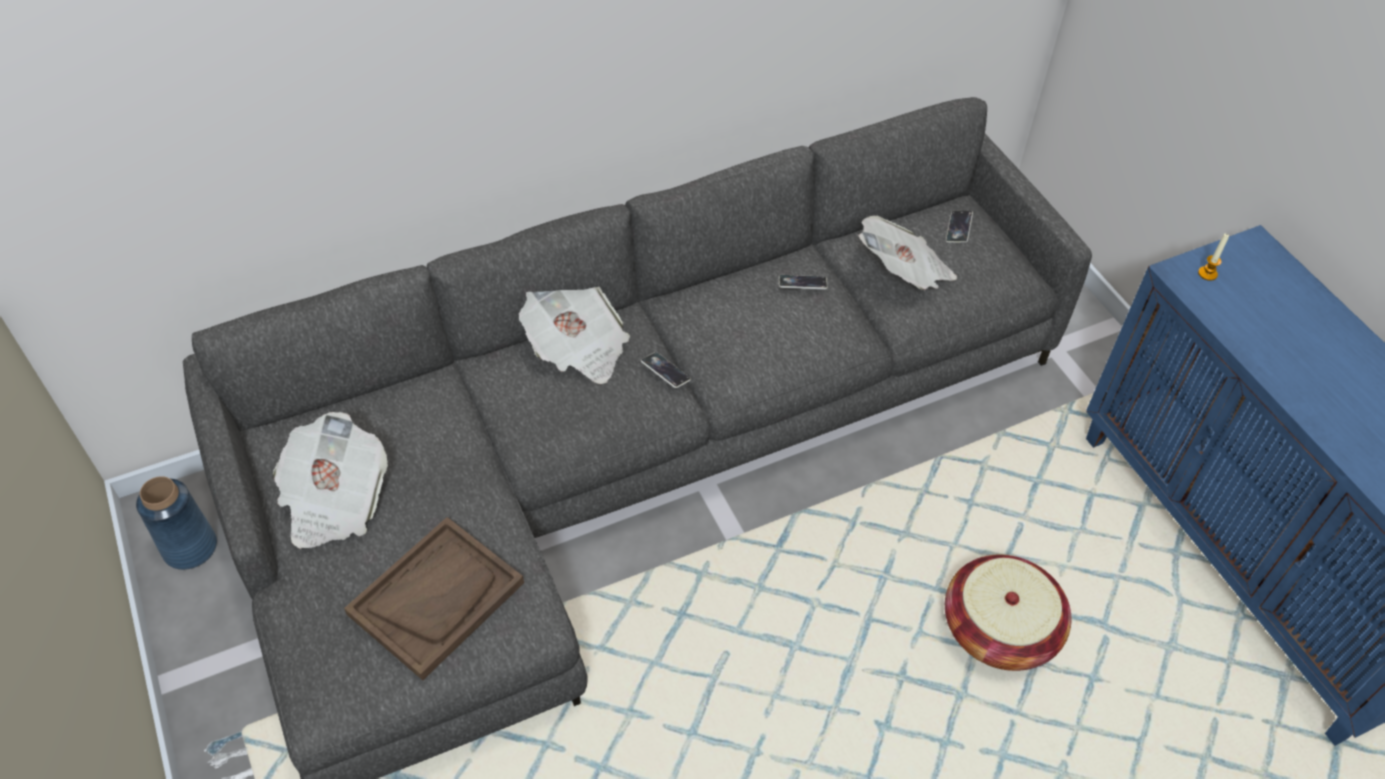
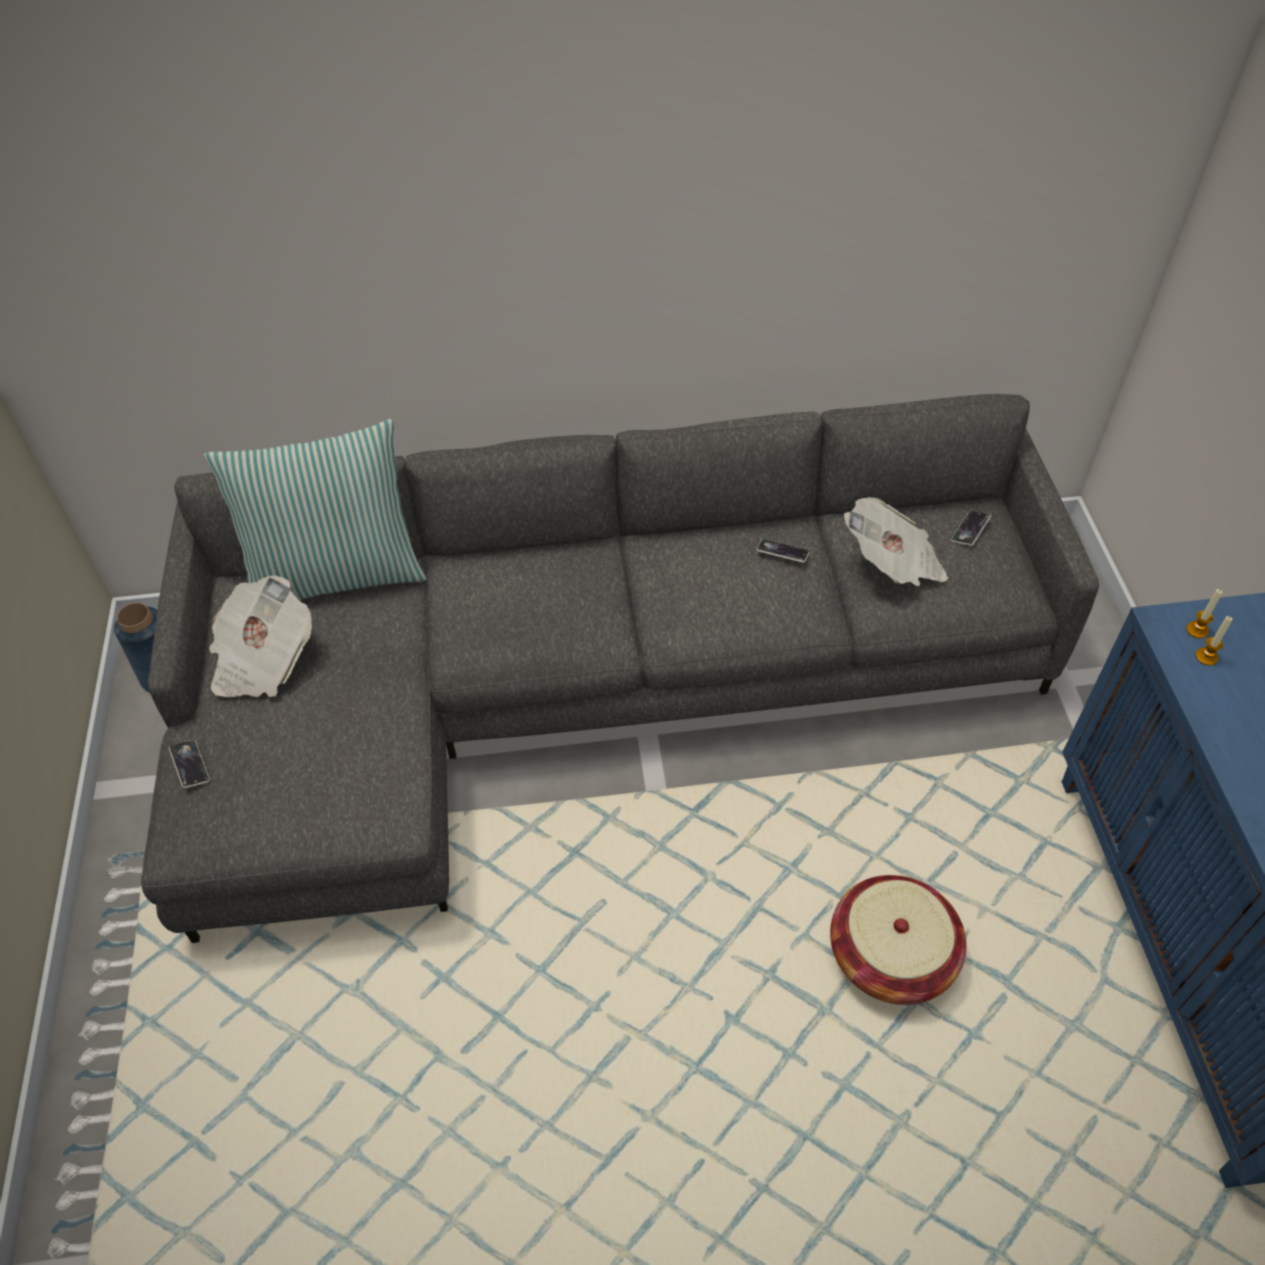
camera: 20 degrees right, 0 degrees up
brown tray [344,517,524,680] -> none
newspaper [519,287,630,384] -> none
phone [641,352,691,388] -> phone moved to [169,740,210,788]
none -> pillow [204,419,426,600]
none -> candle [1195,616,1233,666]

